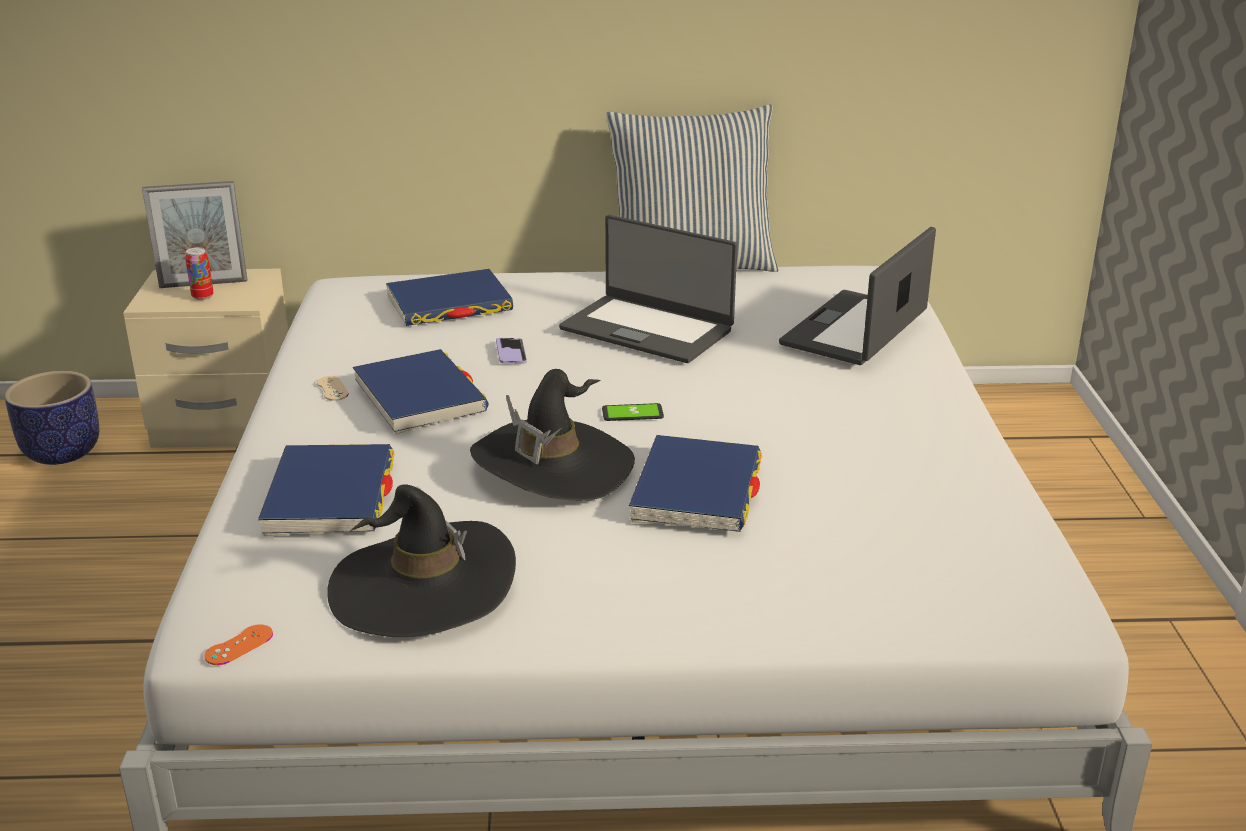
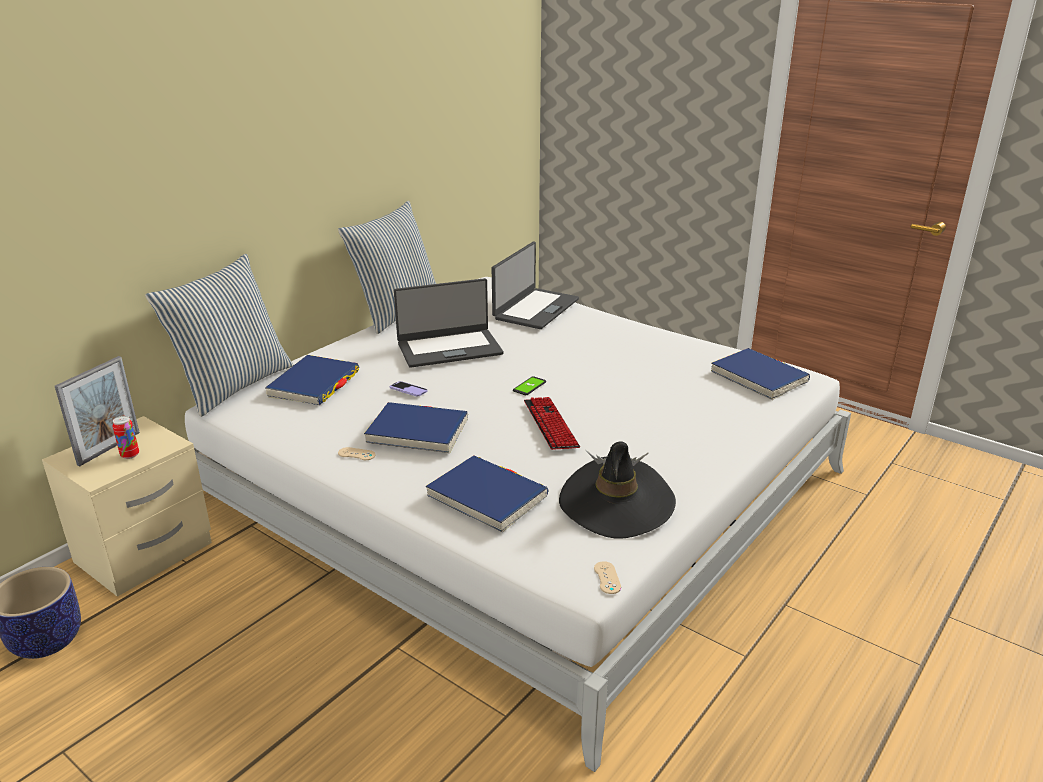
camera: 50 degrees left, 0 degrees up
orange game controller [204,624,273,665] -> beige game controller [594,561,621,594]
black hat [470,369,635,501] -> keyboard [524,397,580,450]
blue book [629,435,762,532] -> blue book moved to [711,348,810,400]
laptop [779,227,936,365] -> laptop turned 135 degrees counterclockwise [492,242,579,329]
none -> pillow [145,254,293,417]

